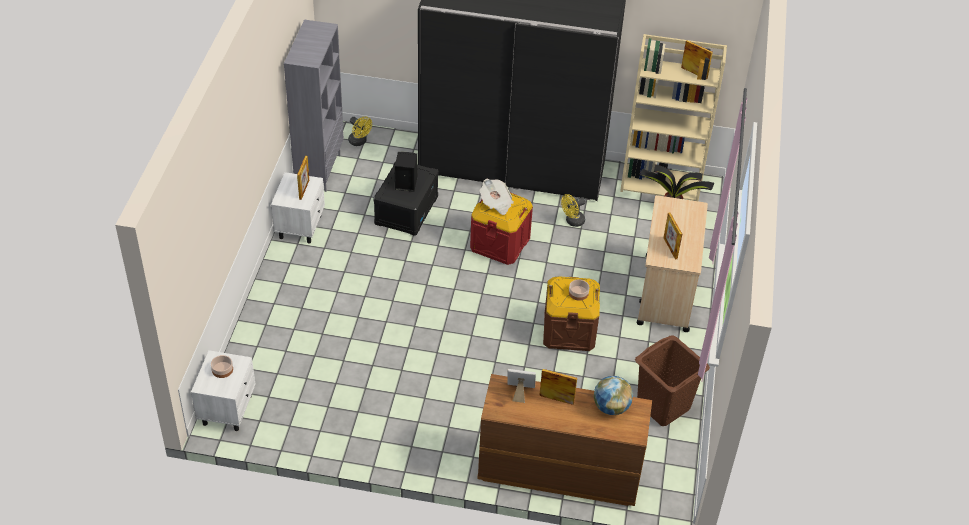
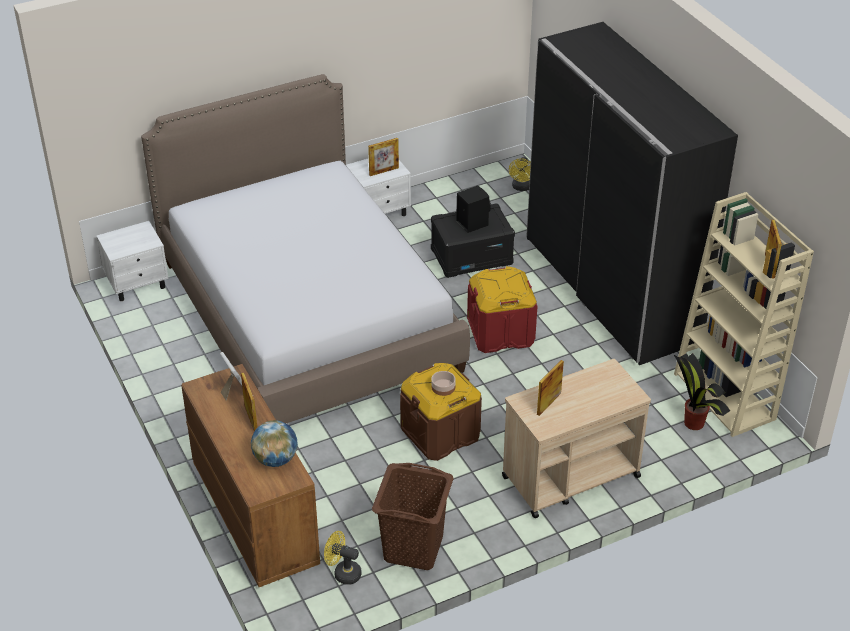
camera: 55 degrees right, 5 degrees down
bowl [211,355,233,378] -> none
grey bookcase [284,20,344,192] -> none
newspaper [480,179,514,215] -> none
yellow fan [561,194,586,227] -> yellow fan moved to [324,531,362,585]
none -> bed [141,74,470,423]

